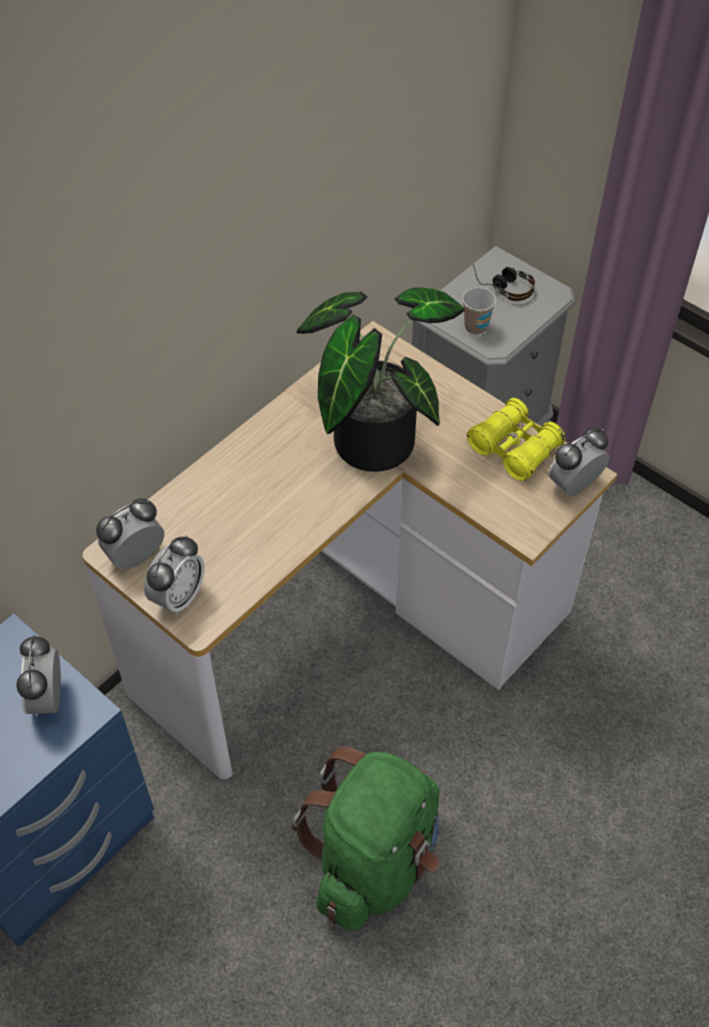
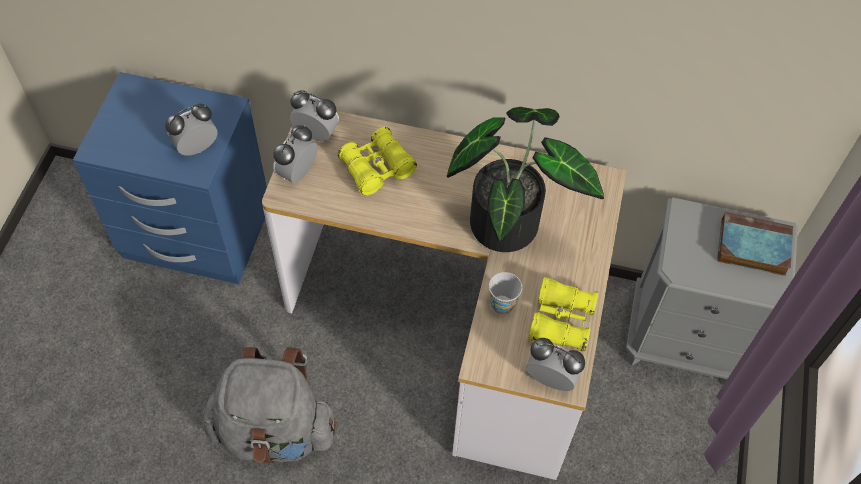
camera: 60 degrees right, 5 degrees up
alarm clock [144,535,205,615] -> alarm clock turned 120 degrees clockwise [273,125,318,183]
green backpack [291,746,440,931] -> grey backpack [203,347,338,463]
cup [462,287,496,335] -> cup moved to [489,272,522,314]
headphones [473,264,535,301] -> book [717,212,793,276]
none -> yellow binoculars [338,127,417,196]

